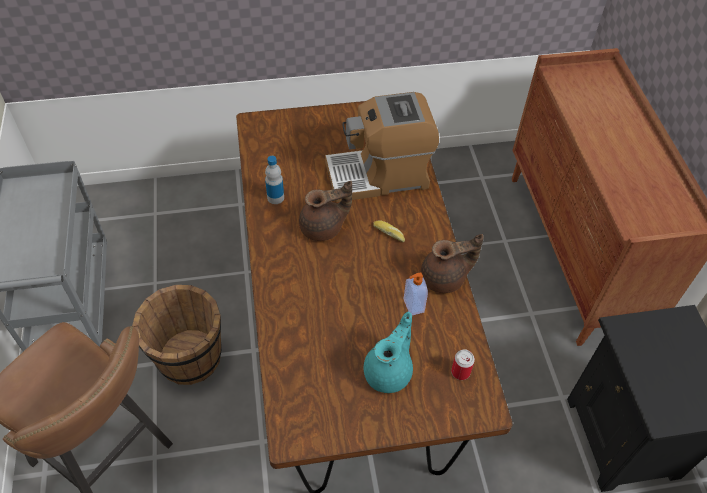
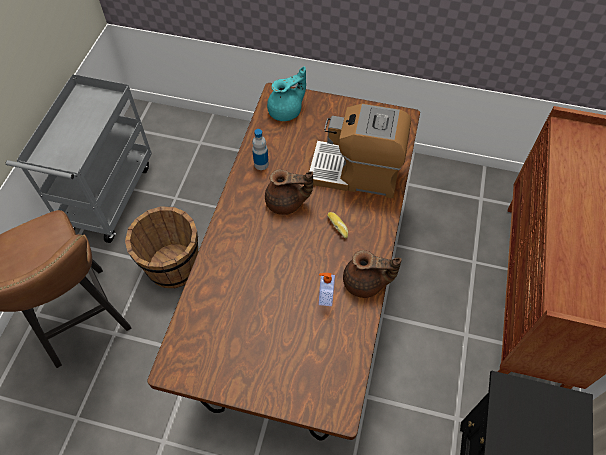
camera: 25 degrees right, 5 degrees up
turquoise teapot [364,312,413,393] -> turquoise teapot moved to [267,66,306,121]
can [451,349,475,380] -> none

